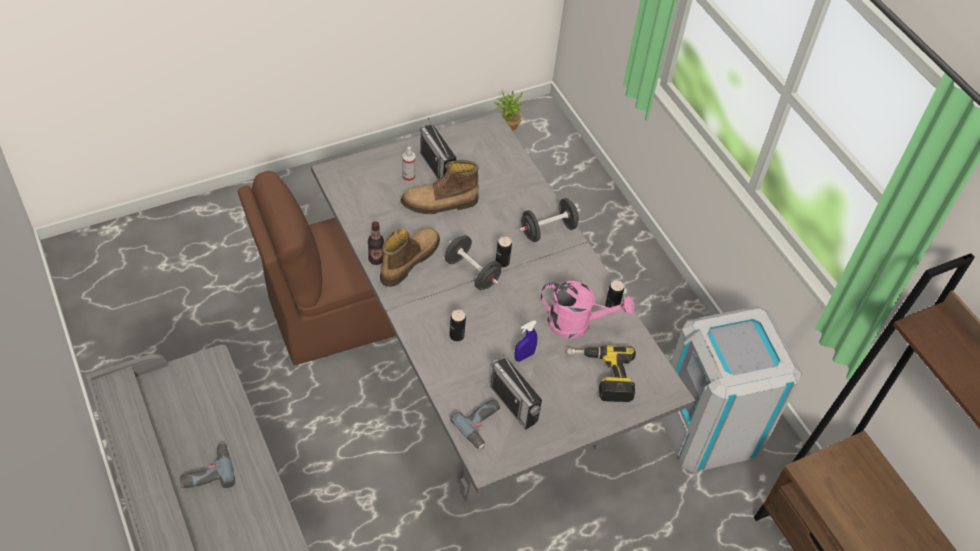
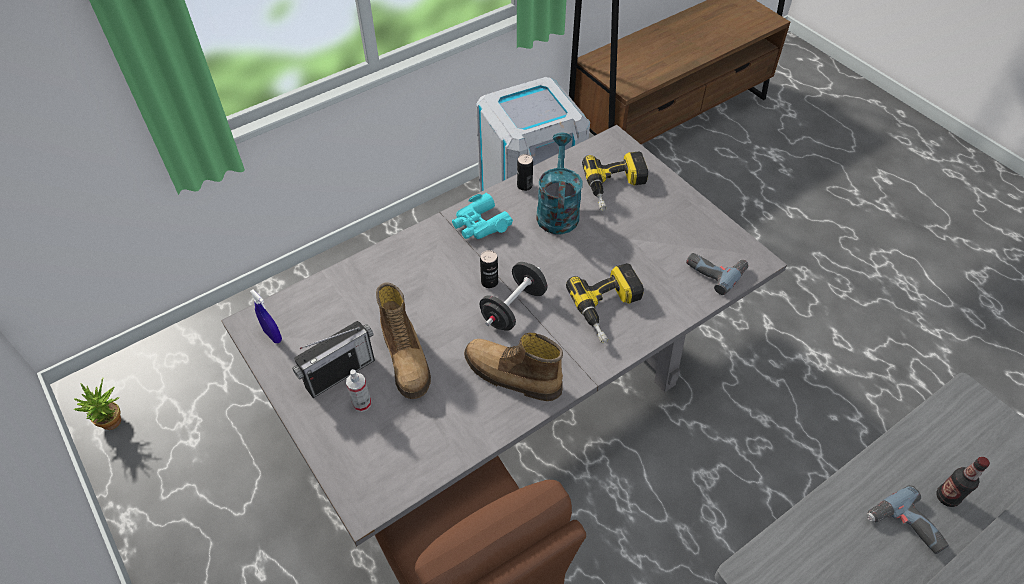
camera: 95 degrees left, 0 degrees up
bottle [368,221,384,265] -> bottle moved to [936,457,990,507]
can [449,309,466,341] -> power drill [566,263,644,343]
radio [491,355,542,430] -> none
blue spray bottle [515,320,537,362] -> blue spray bottle moved to [250,290,282,343]
black dumbbell [519,198,581,242] -> none
pink watering can [540,281,634,339] -> turquoise watering can [536,133,583,235]
none -> turquoise binoculars [452,193,513,239]

